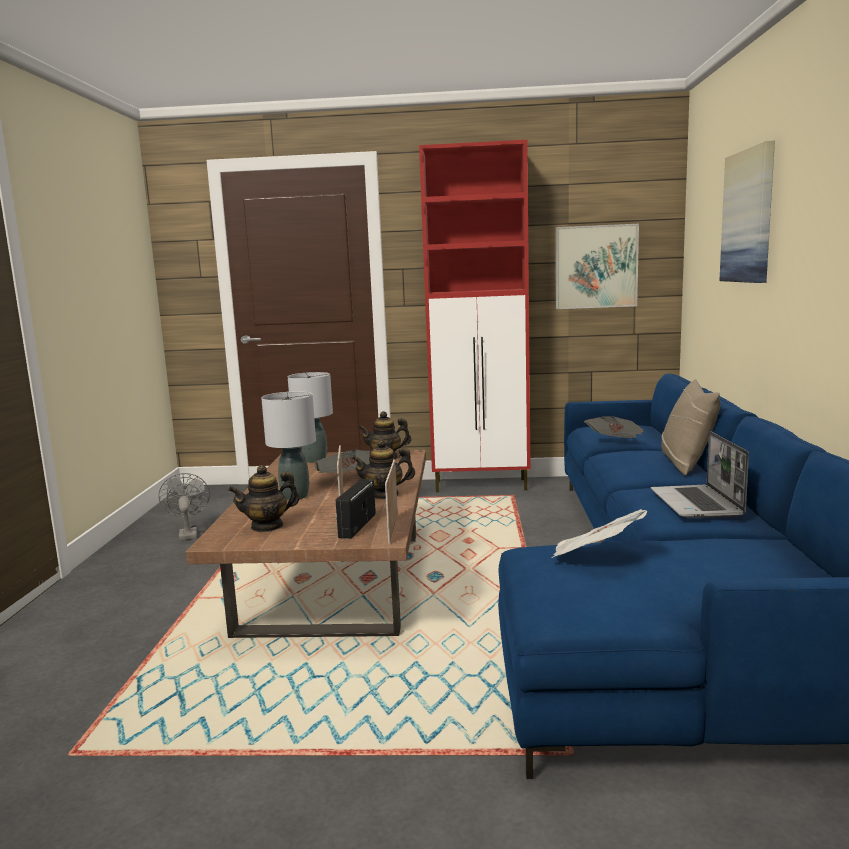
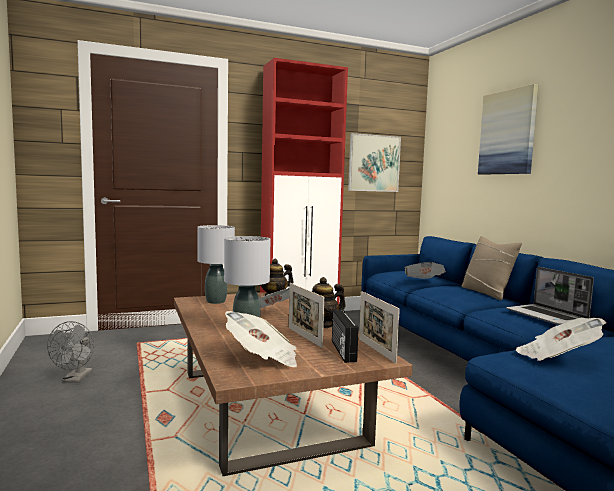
camera: 25 degrees left, 5 degrees down
grey fan [159,473,210,540] -> grey fan turned 135 degrees counterclockwise [47,321,94,383]
teapot [228,465,300,532] -> newspaper [225,311,297,367]

